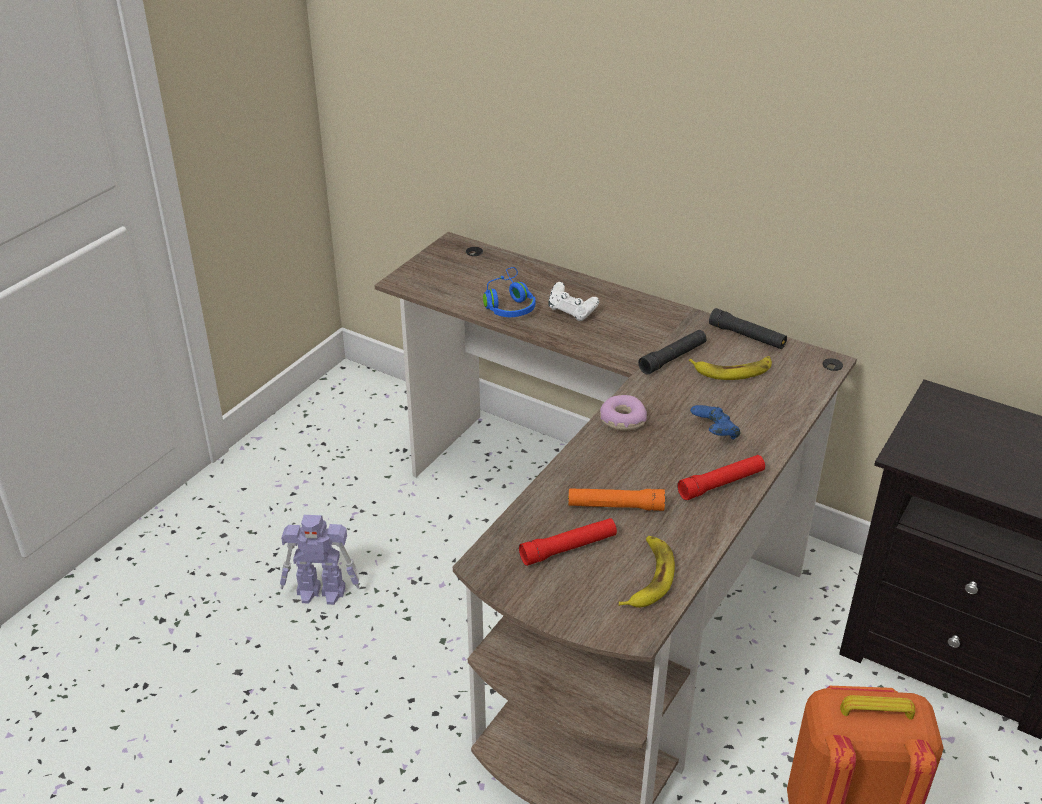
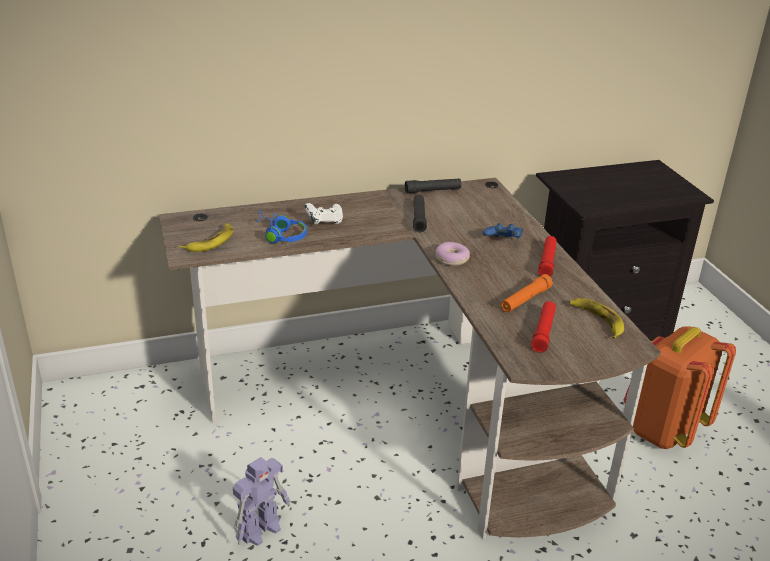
camera: 50 degrees left, 5 degrees down
banana [689,356,772,380] -> banana moved to [179,223,234,252]

